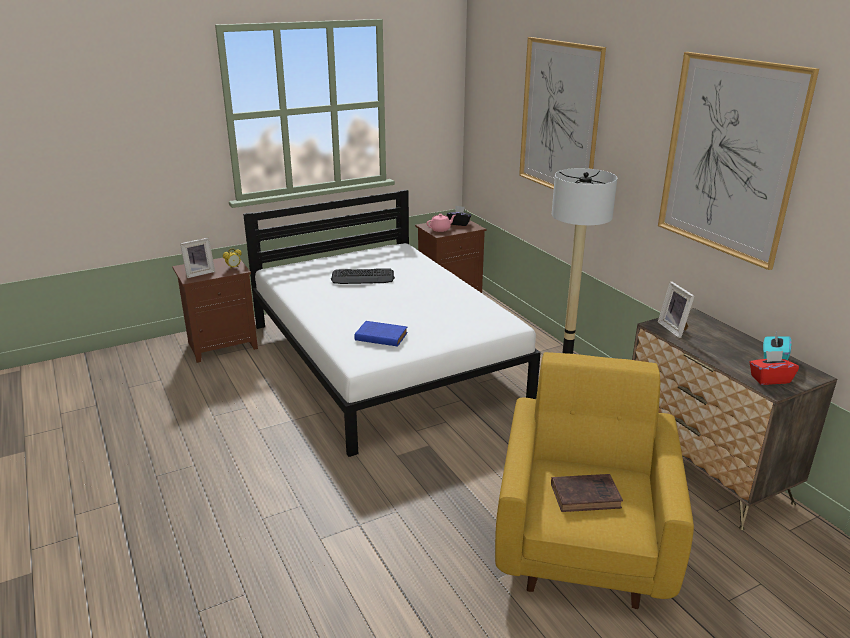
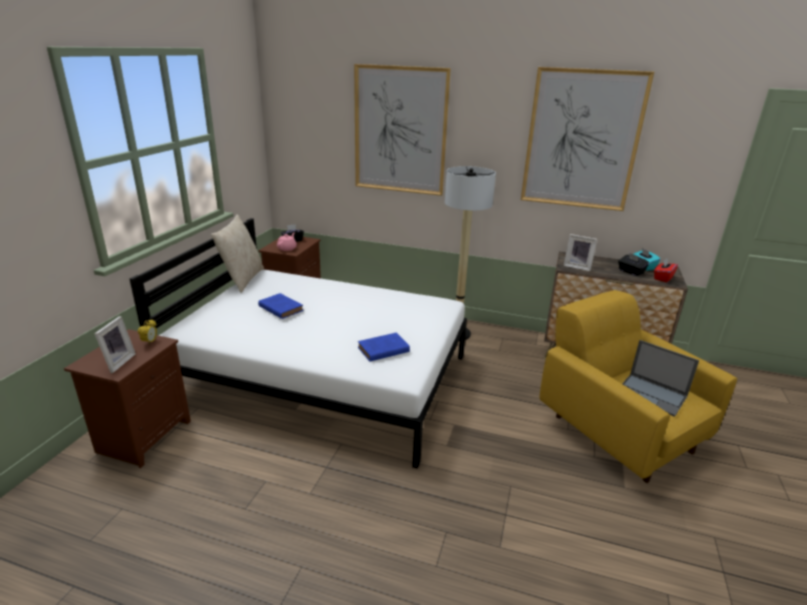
camera: 45 degrees left, 0 degrees up
keyboard [331,268,395,284] -> blue book [258,293,303,319]
brown book [551,474,623,512] -> laptop [623,340,699,417]
none -> beige pillow [211,214,264,293]
none -> black tissue box [618,253,649,276]

